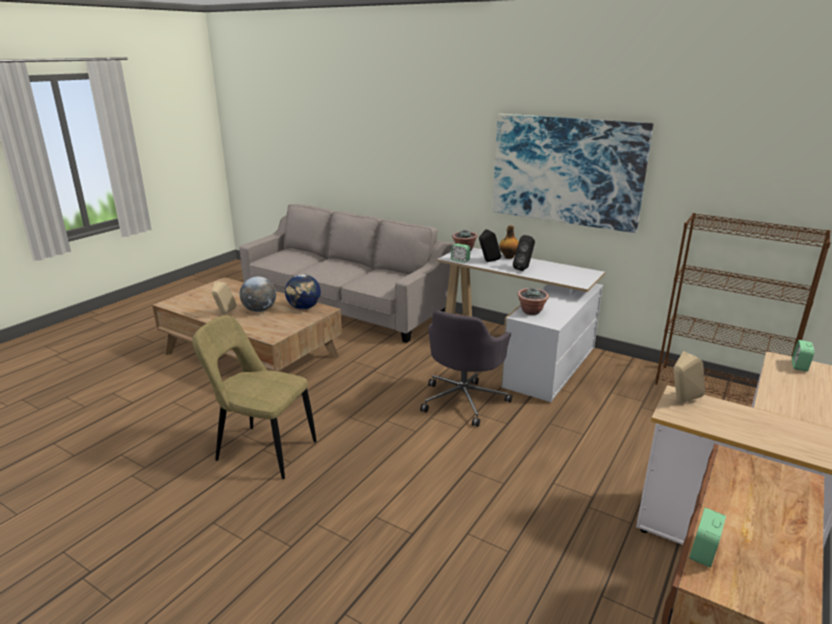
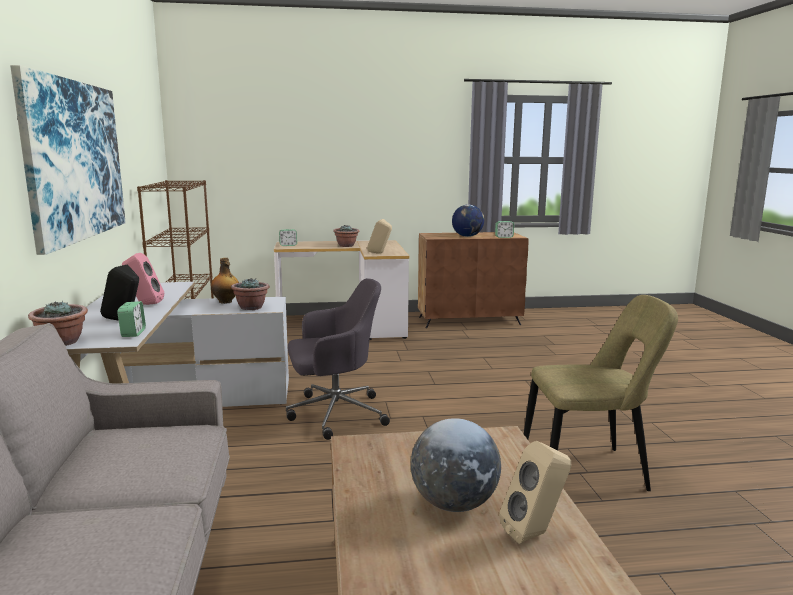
camera: 130 degrees left, 10 degrees down
beige chair [192,315,317,479] -> beige chair turned 75 degrees counterclockwise [524,295,678,491]
globe [285,274,321,310] -> globe moved to [452,204,484,237]
bottle [499,225,519,259] -> bottle moved to [211,258,239,304]
black speaker [513,235,535,271] -> pink speaker [122,253,164,305]
none -> potted plant [333,225,359,247]

